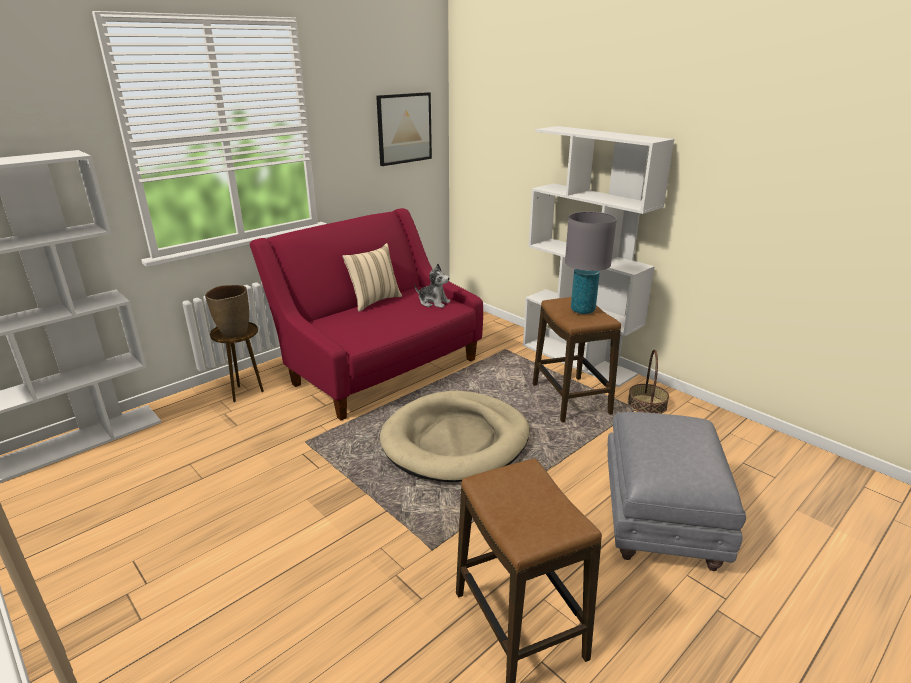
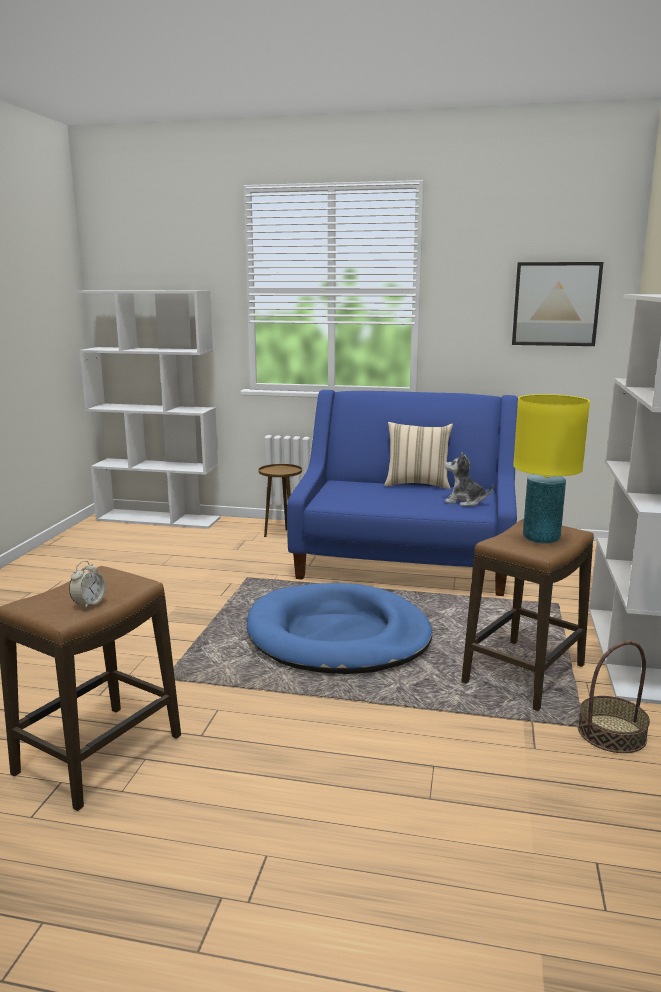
camera: 55 degrees right, 10 degrees down
brown vase [205,285,249,338] -> none
red sofa [250,208,483,420] -> blue sofa [287,390,518,596]
beige dog bed [380,391,529,482] -> blue dog bed [247,583,432,674]
plush toy [415,264,451,308] -> plush toy turned 120 degrees clockwise [445,452,494,506]
grey table lamp [565,211,617,314] -> yellow table lamp [513,394,590,544]
grey ottoman [607,412,746,571] -> none
none -> alarm clock [69,561,106,609]

